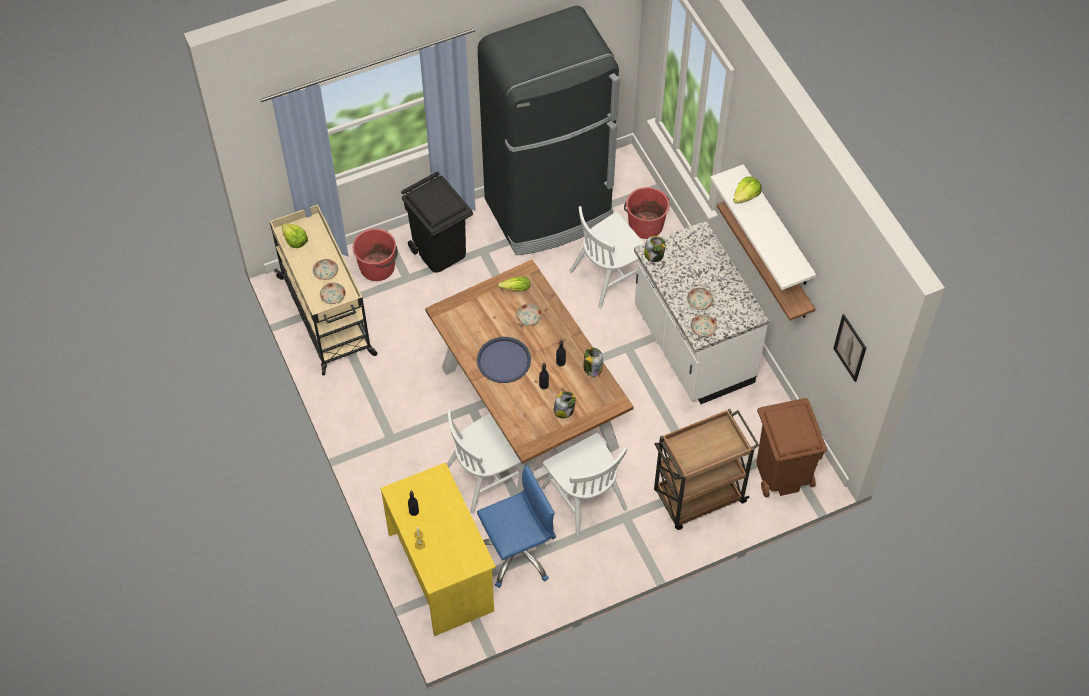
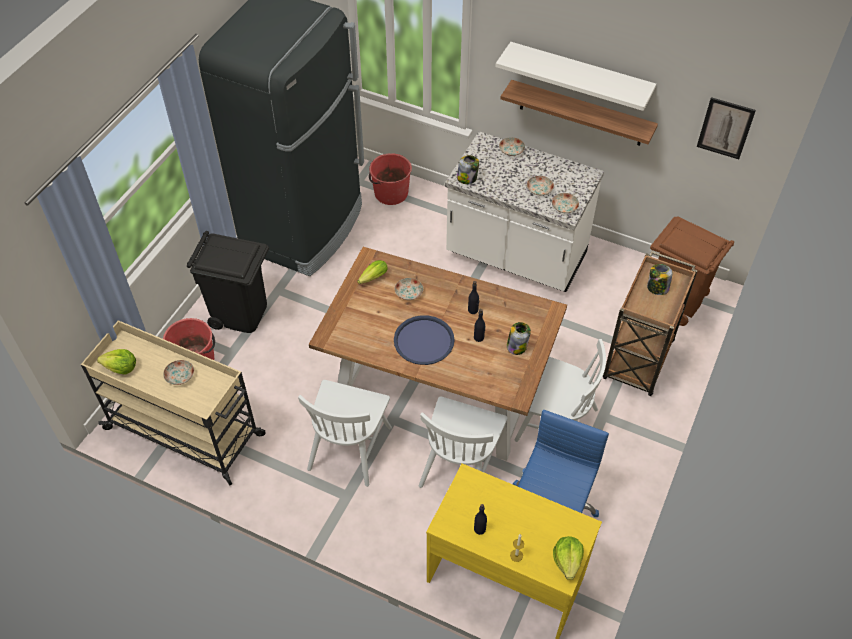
camera: 40 degrees left, 5 degrees down
plate [320,283,346,304] -> plate moved to [499,137,525,156]
white chair [569,206,644,308] -> white chair moved to [298,380,392,487]
jar [584,348,603,377] -> jar moved to [647,264,673,295]
lettuce [733,177,761,204] -> lettuce moved to [553,536,584,580]

